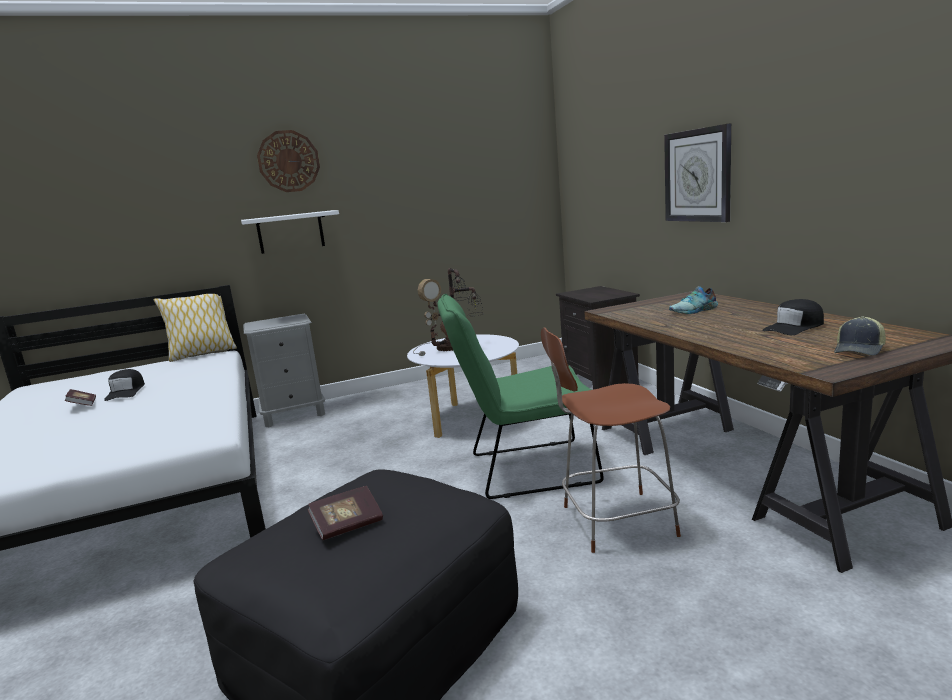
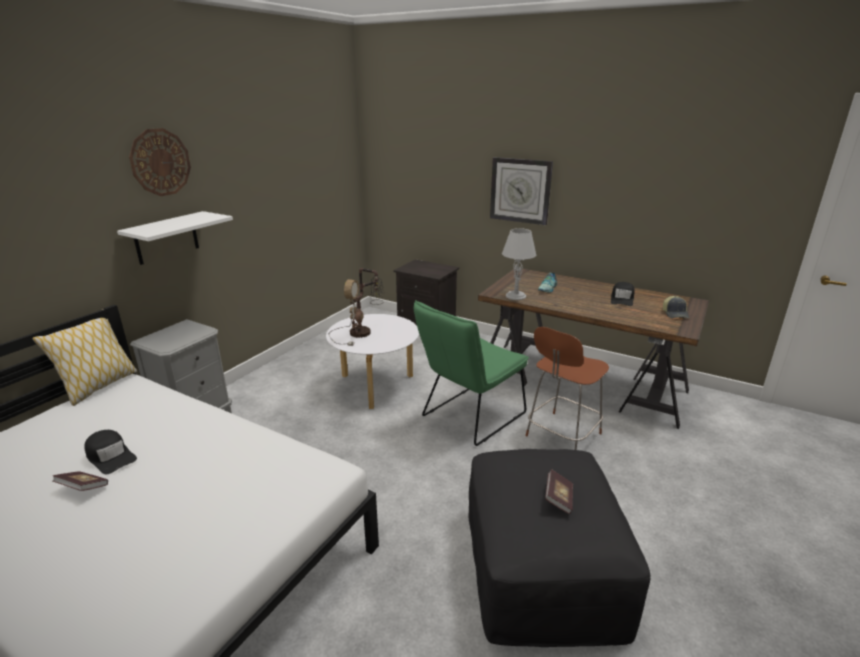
camera: 40 degrees left, 10 degrees up
none -> grey table lamp [502,228,536,300]

